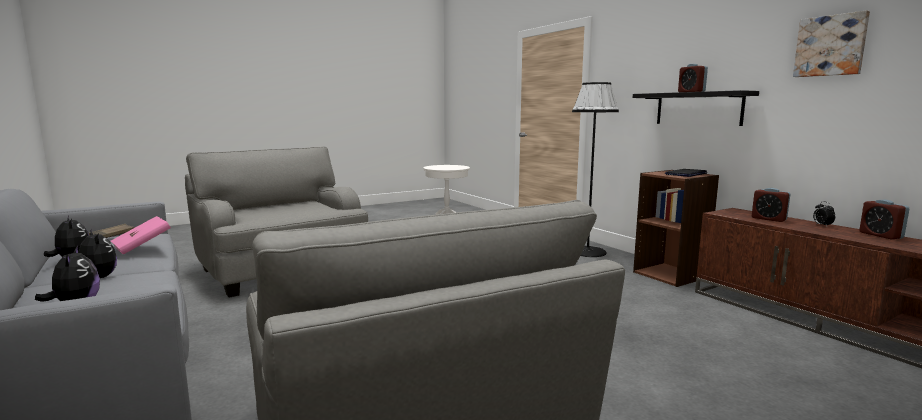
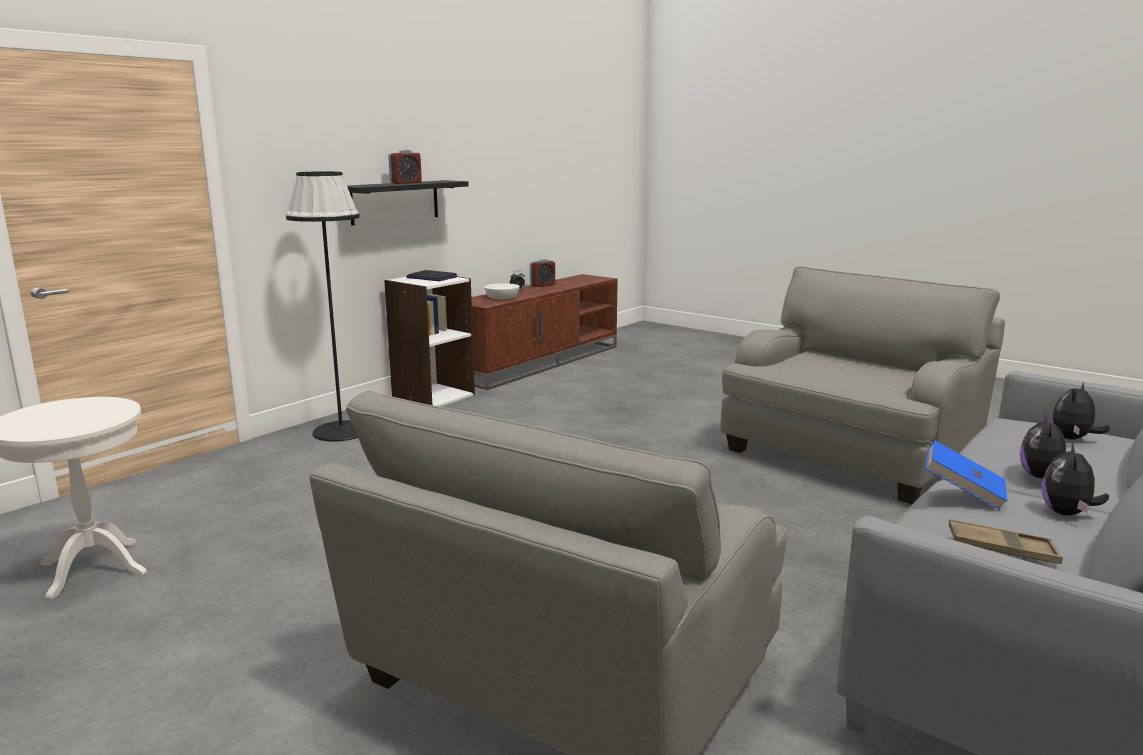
camera: 110 degrees left, 5 degrees up
pink book [111,216,171,255] -> blue book [926,440,1007,510]
brown bookcase [633,170,719,287] -> white bookcase [384,276,475,407]
alarm clock [752,188,791,222] -> white bowl [484,283,520,299]
picture [793,10,870,77] -> none

